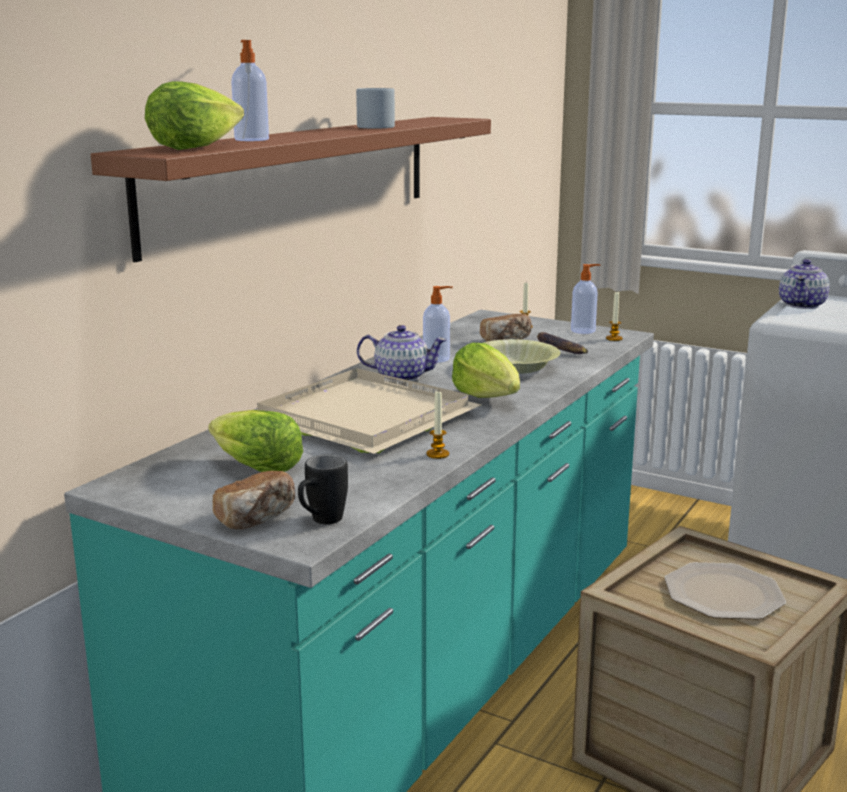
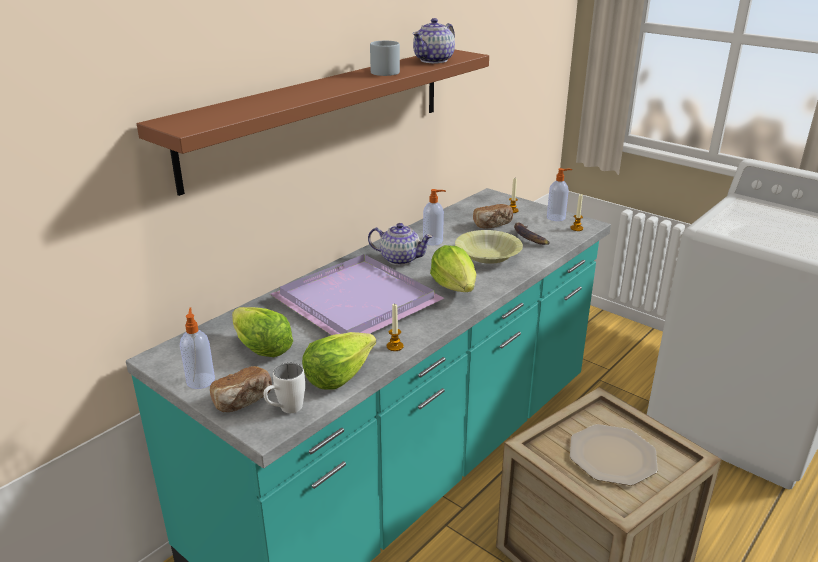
camera: 10 degrees right, 10 degrees up
lettuce [145,81,244,150] -> lettuce moved to [302,332,376,389]
soap dispenser [231,40,269,141] -> soap dispenser moved to [180,308,215,389]
beige tray [257,368,481,454] -> purple tray [270,254,444,335]
black mug [298,454,348,524] -> white mug [263,363,305,413]
teapot [779,259,830,309] -> teapot moved to [412,18,455,63]

